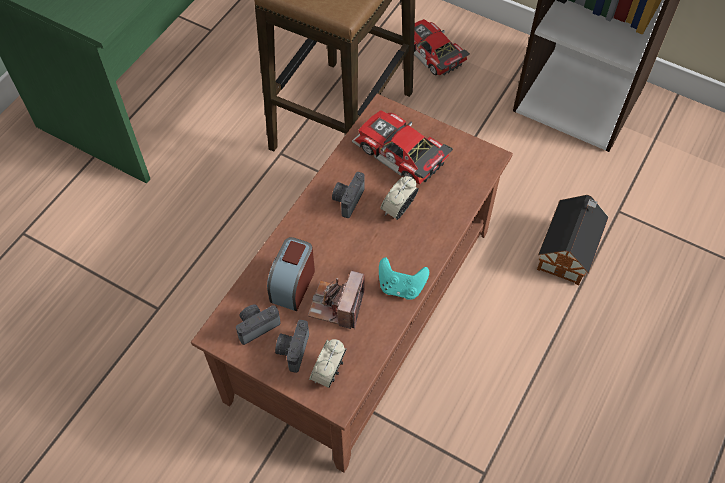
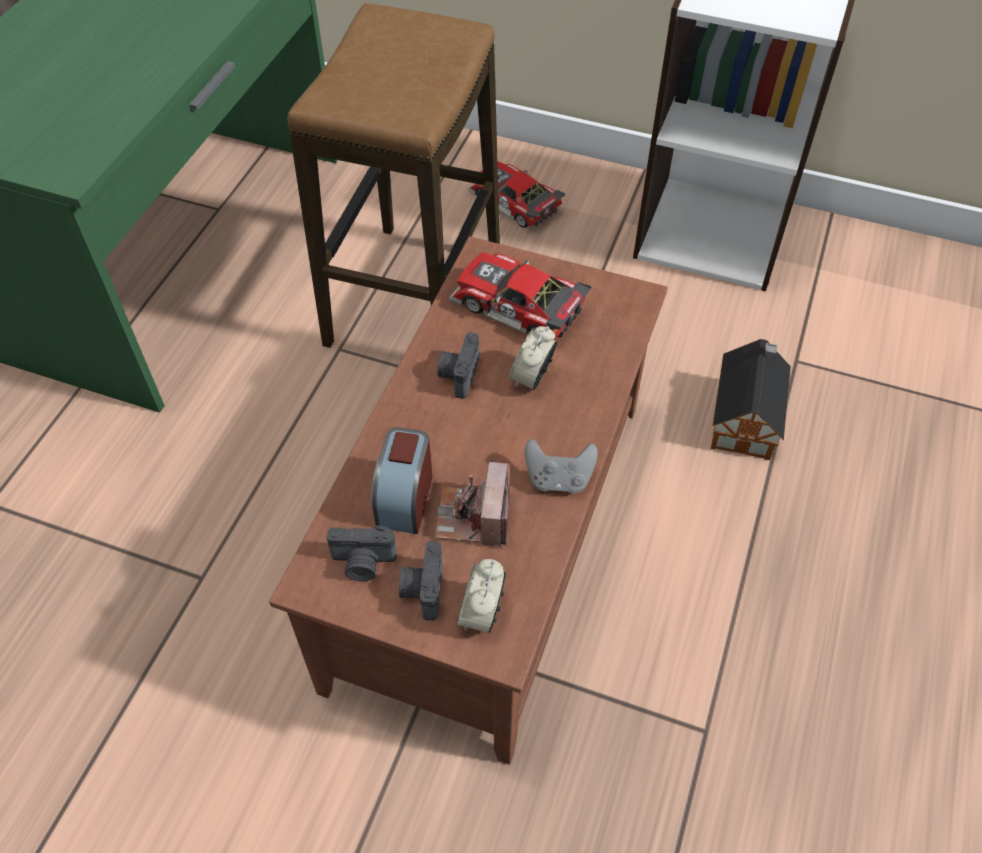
camera: 10 degrees left, 5 degrees down
camera [236,305,281,345] -> camera turned 135 degrees counterclockwise [327,525,397,581]
turquoise game controller [379,257,429,300] -> grey game controller [525,439,598,493]

